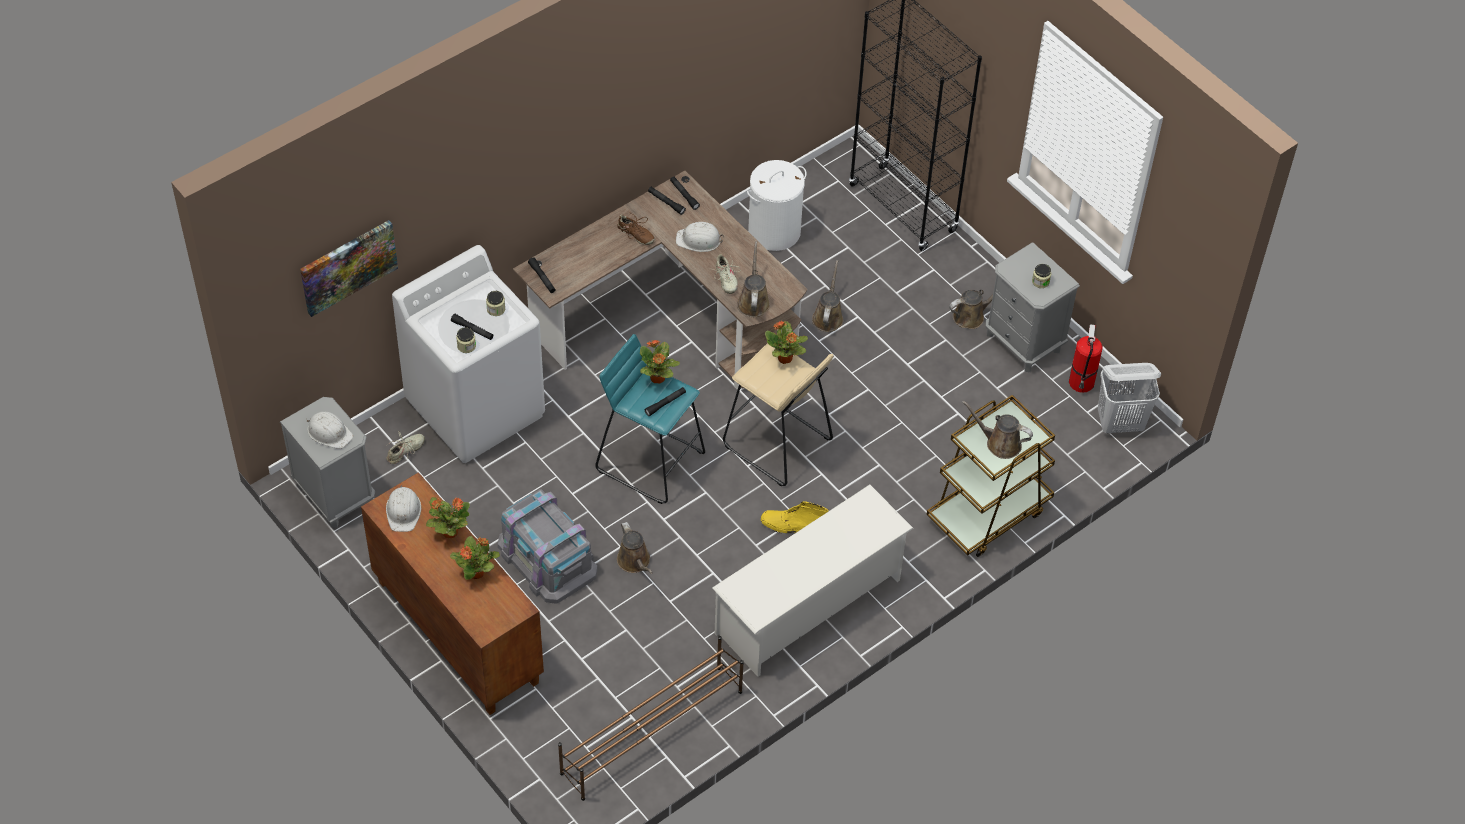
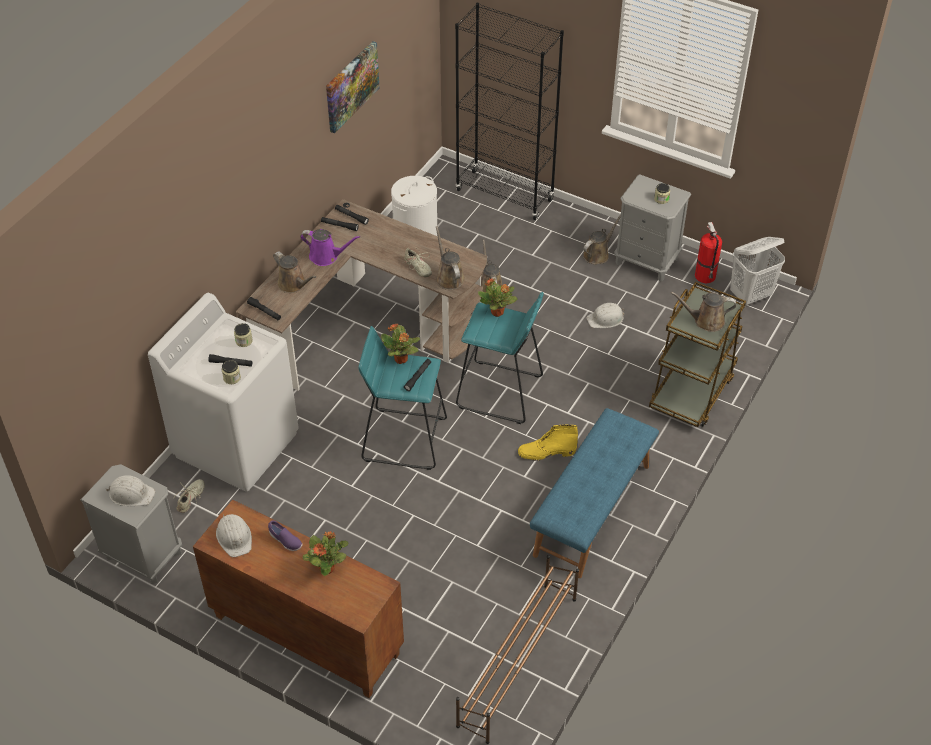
camera: 20 degrees left, 5 degrees down
picture [300,220,398,317] -> picture moved to [326,41,380,133]
potted plant [426,497,470,538] -> purple shoe [268,520,303,551]
grey storage box [498,489,598,604] -> none
brown shoe [617,212,655,245] -> purple watering can [300,229,360,266]
brown watering can [617,522,652,574] -> brown watering can moved to [273,251,316,293]
white hard hat [676,222,724,252] -> white hard hat moved to [586,303,625,328]
white shoe rack [712,485,914,677] -> blue bench [530,408,659,578]
beige stool [723,343,834,486] -> turquoise stool [456,292,544,424]

